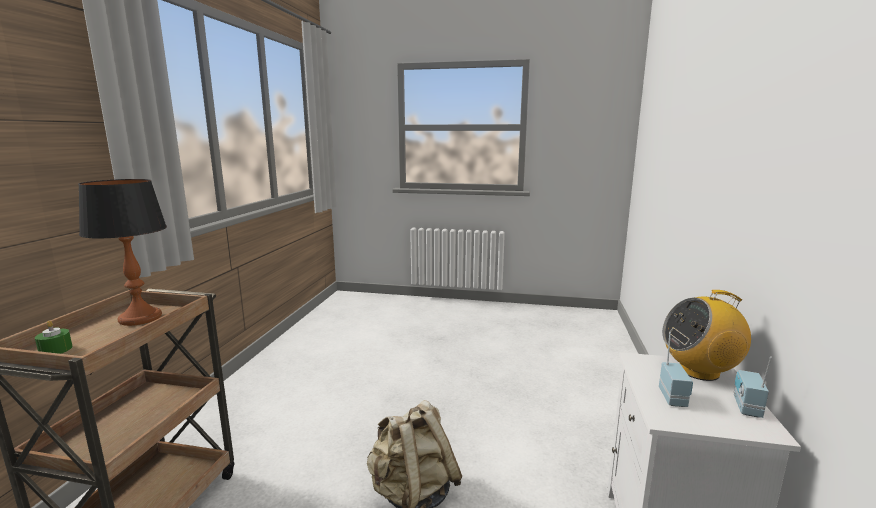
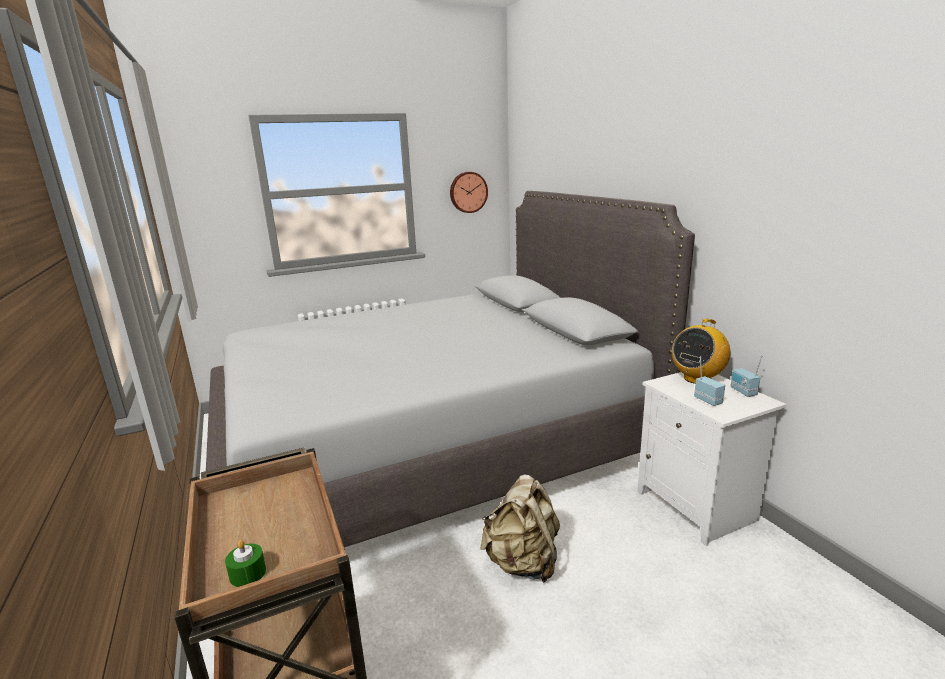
camera: 35 degrees left, 5 degrees up
table lamp [78,179,167,326] -> none
none -> grey bed [206,191,695,547]
none -> wall clock [450,172,488,213]

